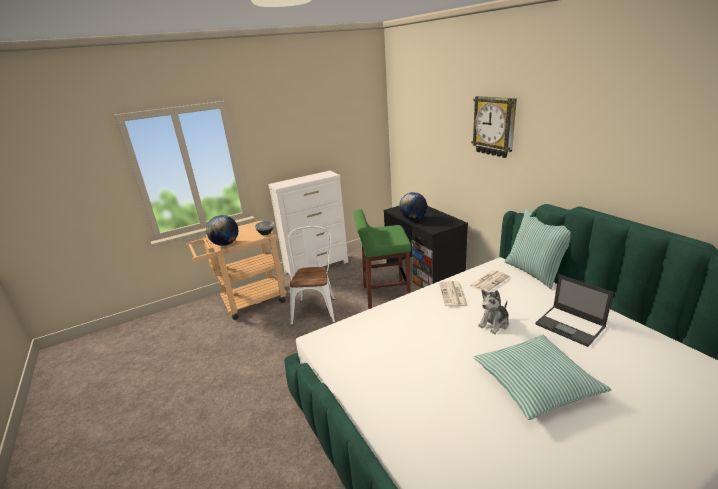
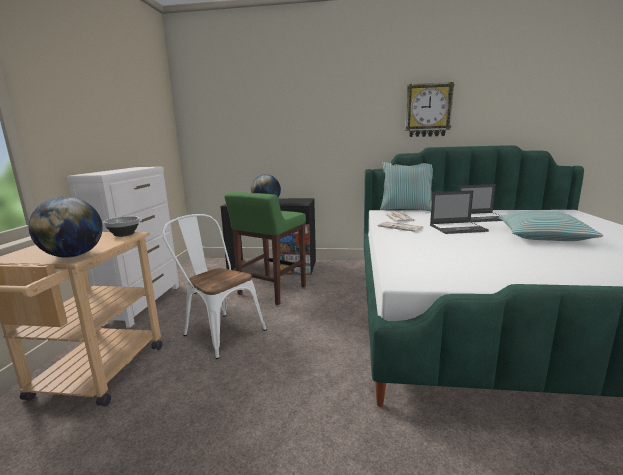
camera: 55 degrees left, 10 degrees down
wall clock [472,96,517,158] -> wall clock moved to [405,82,455,137]
plush toy [478,289,509,334] -> laptop [430,190,489,234]

